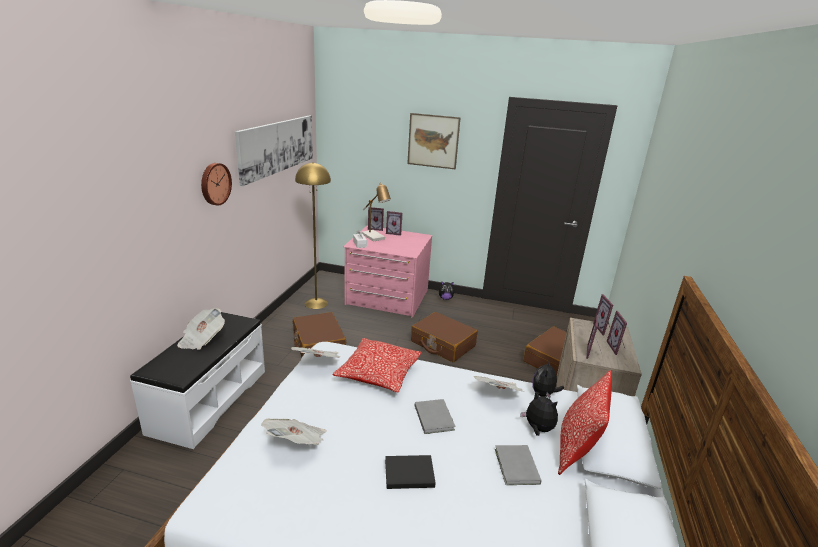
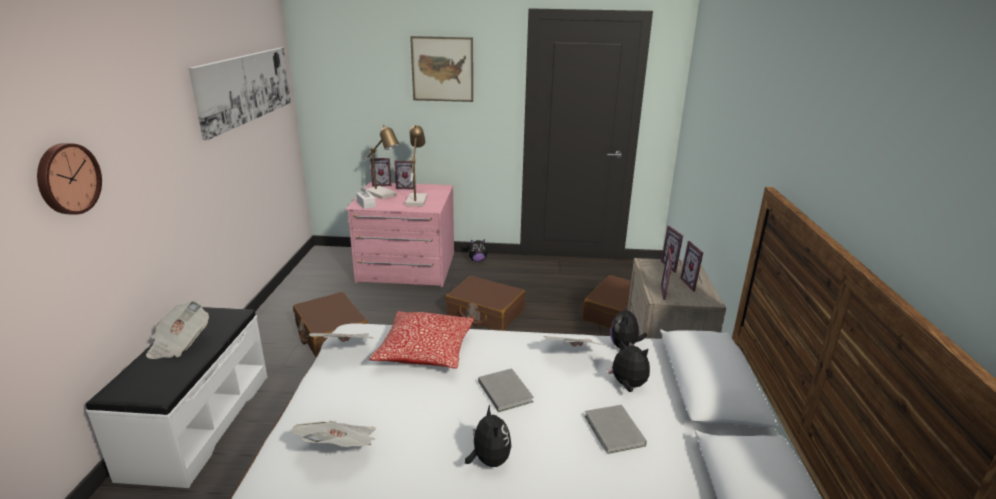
camera: 10 degrees left, 0 degrees up
wall clock [201,163,232,205] -> wall clock moved to [37,143,102,215]
yellow floor lamp [295,162,331,309] -> none
black book [385,455,436,489] -> plush toy [465,405,511,467]
pillow [558,370,612,475] -> none
none -> table lamp [406,125,427,206]

